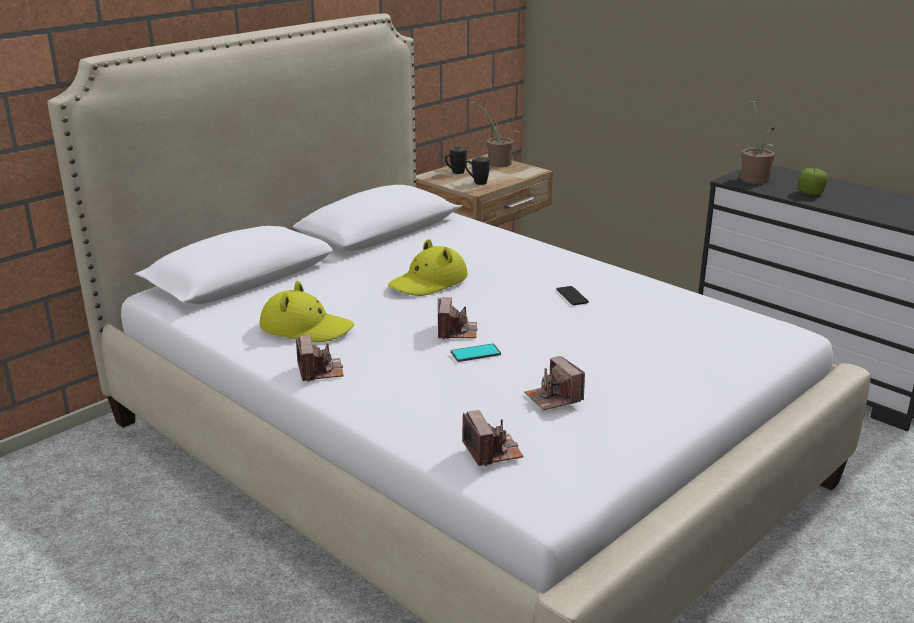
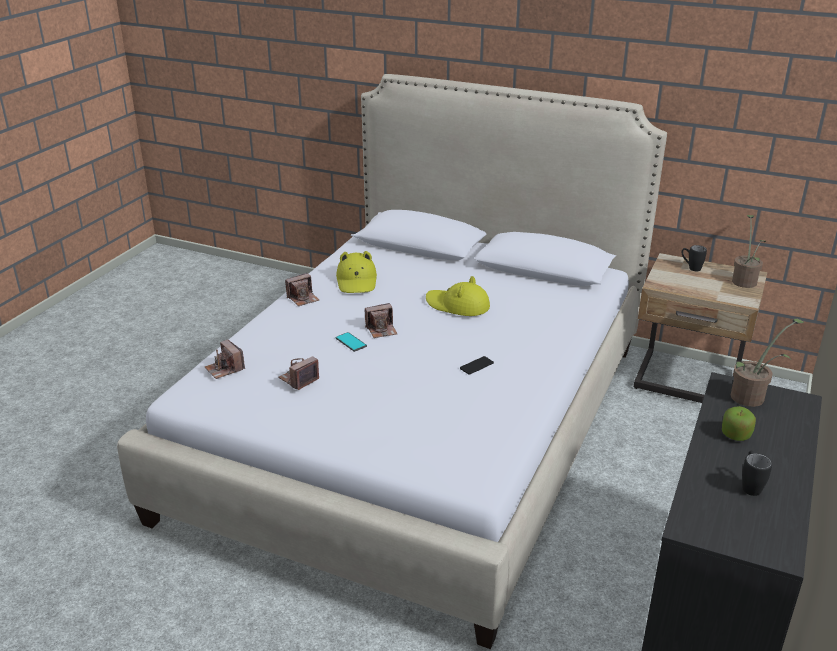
camera: 70 degrees right, 5 degrees up
camera [462,410,523,467] -> camera turned 90 degrees clockwise [205,339,245,379]
black mug [465,157,490,185] -> black mug moved to [742,451,772,496]

